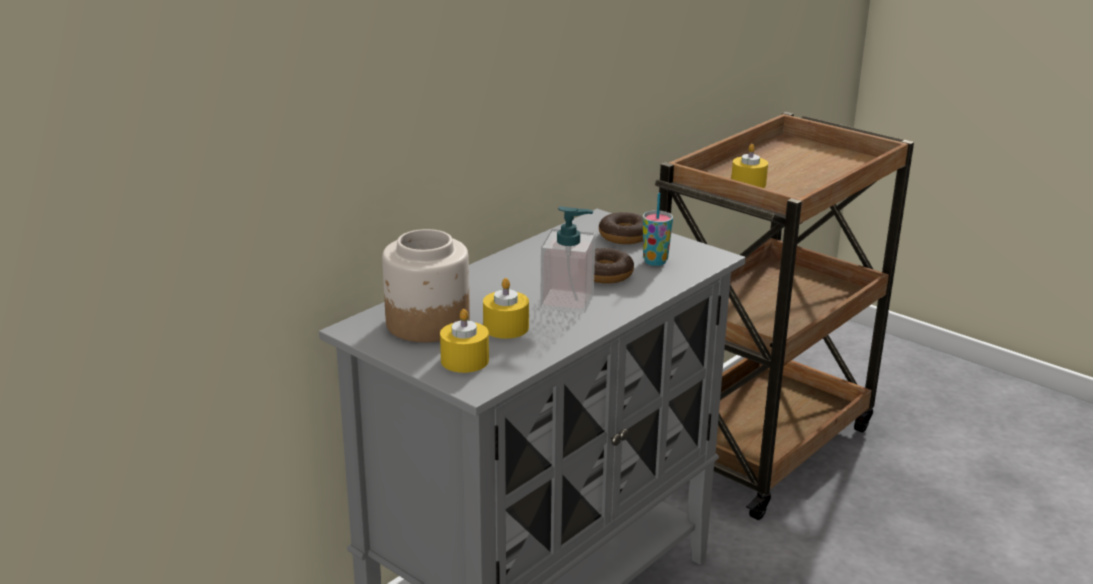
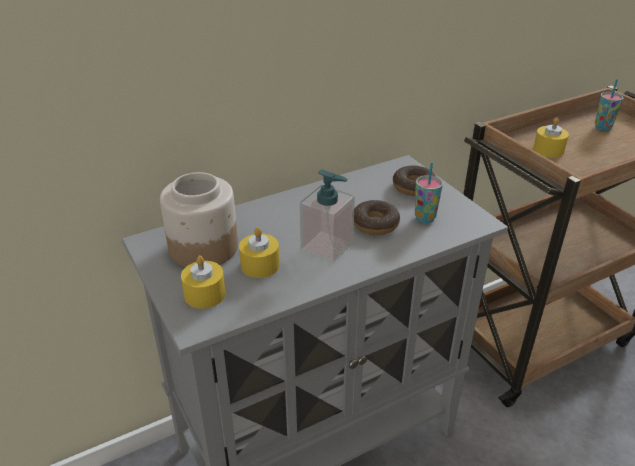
camera: 20 degrees right, 10 degrees up
none -> cup [595,79,623,131]

